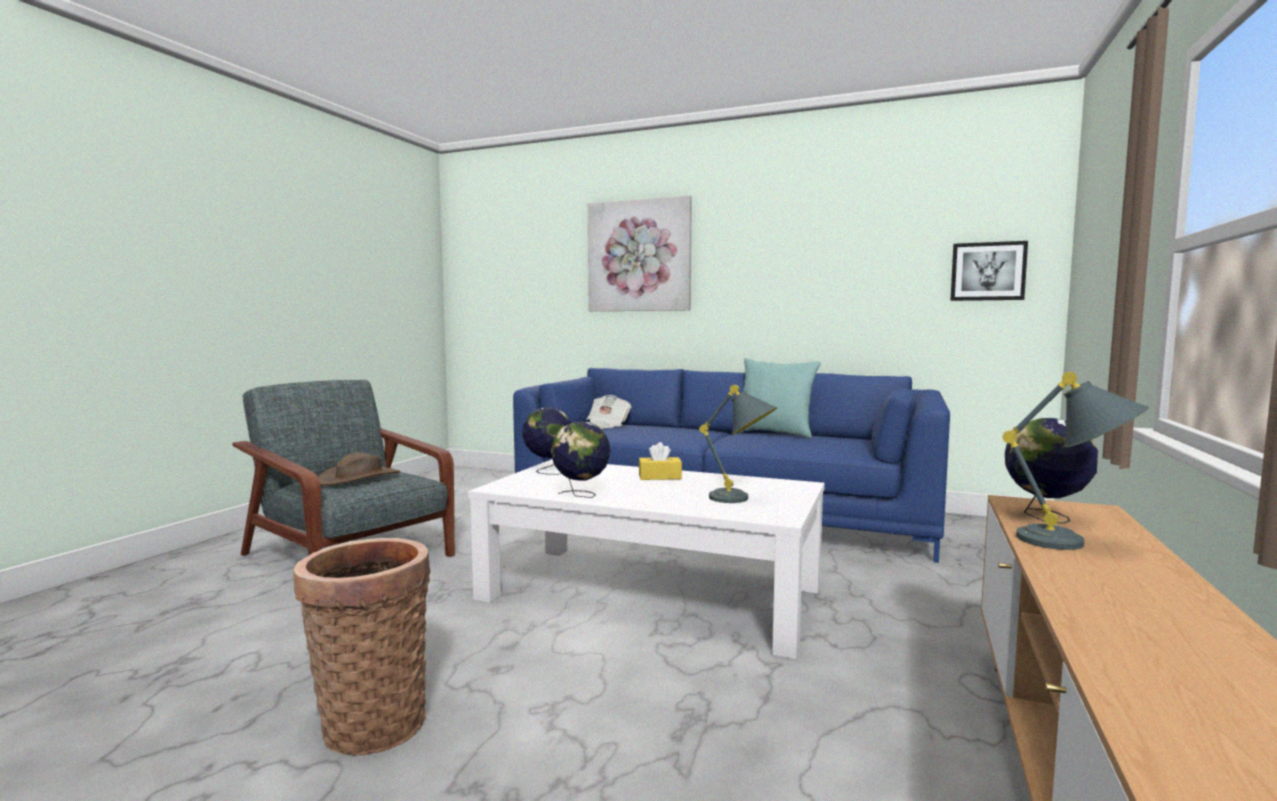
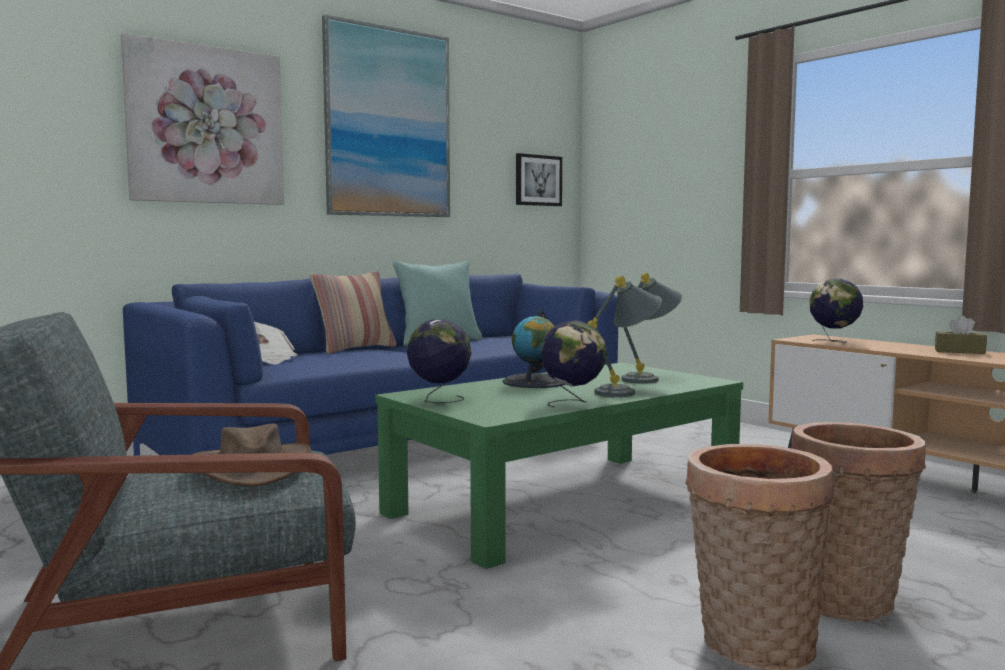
camera: 60 degrees left, 0 degrees up
white coffee table [468,459,825,659] -> green coffee table [375,363,743,569]
yellow tissue box [639,442,682,480] -> globe [503,309,564,388]
grey table lamp [1003,372,1149,550] -> grey table lamp moved to [587,276,662,397]
none -> pillow [310,271,397,354]
none -> picture [322,14,450,217]
none -> basket [791,422,926,621]
none -> brown tissue box [935,315,987,354]

